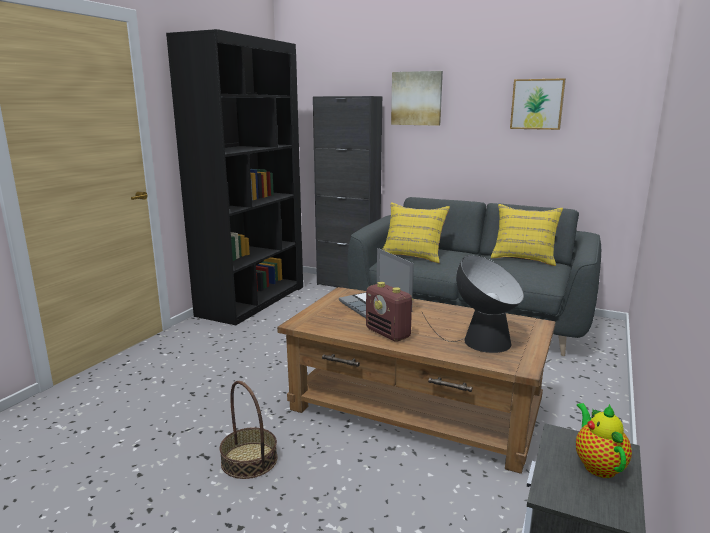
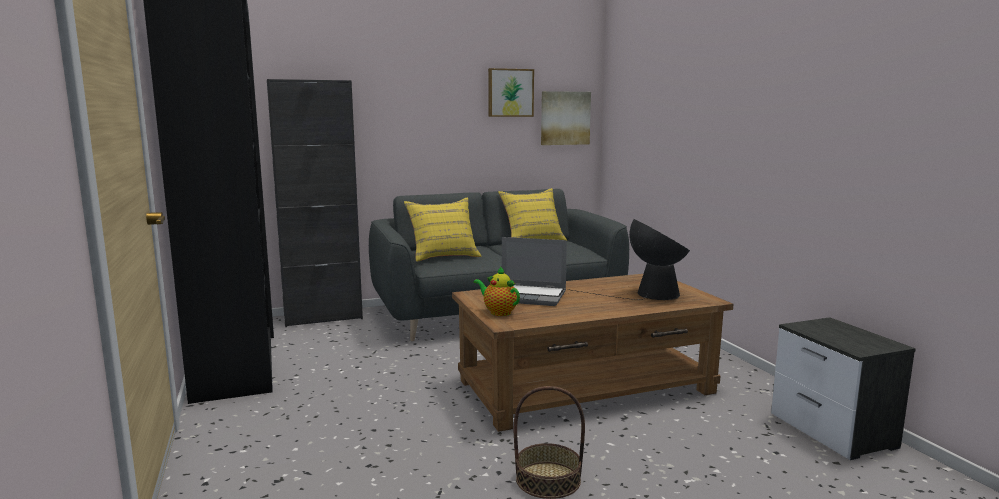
camera: 45 degrees left, 5 degrees down
radio [366,282,413,342] -> none
picture [391,71,443,126] -> picture moved to [541,91,591,145]
teapot [576,403,632,478] -> teapot moved to [474,266,520,316]

